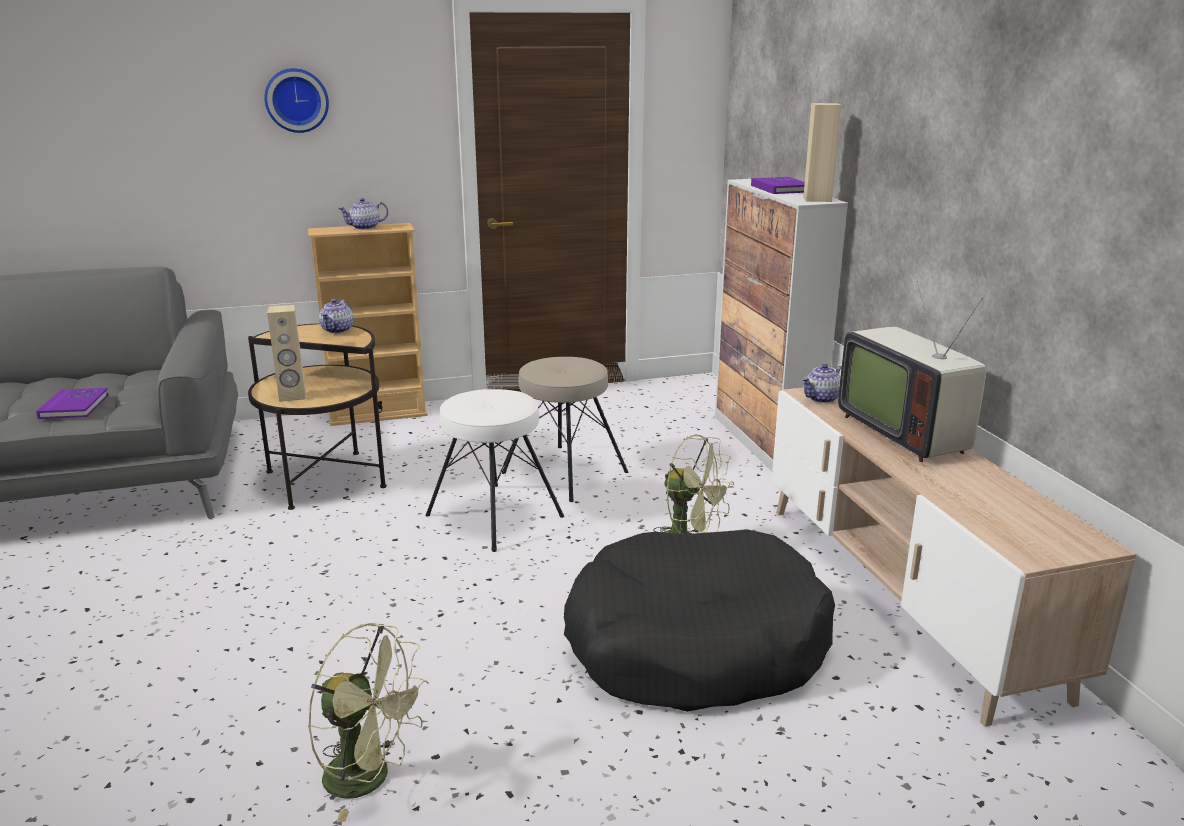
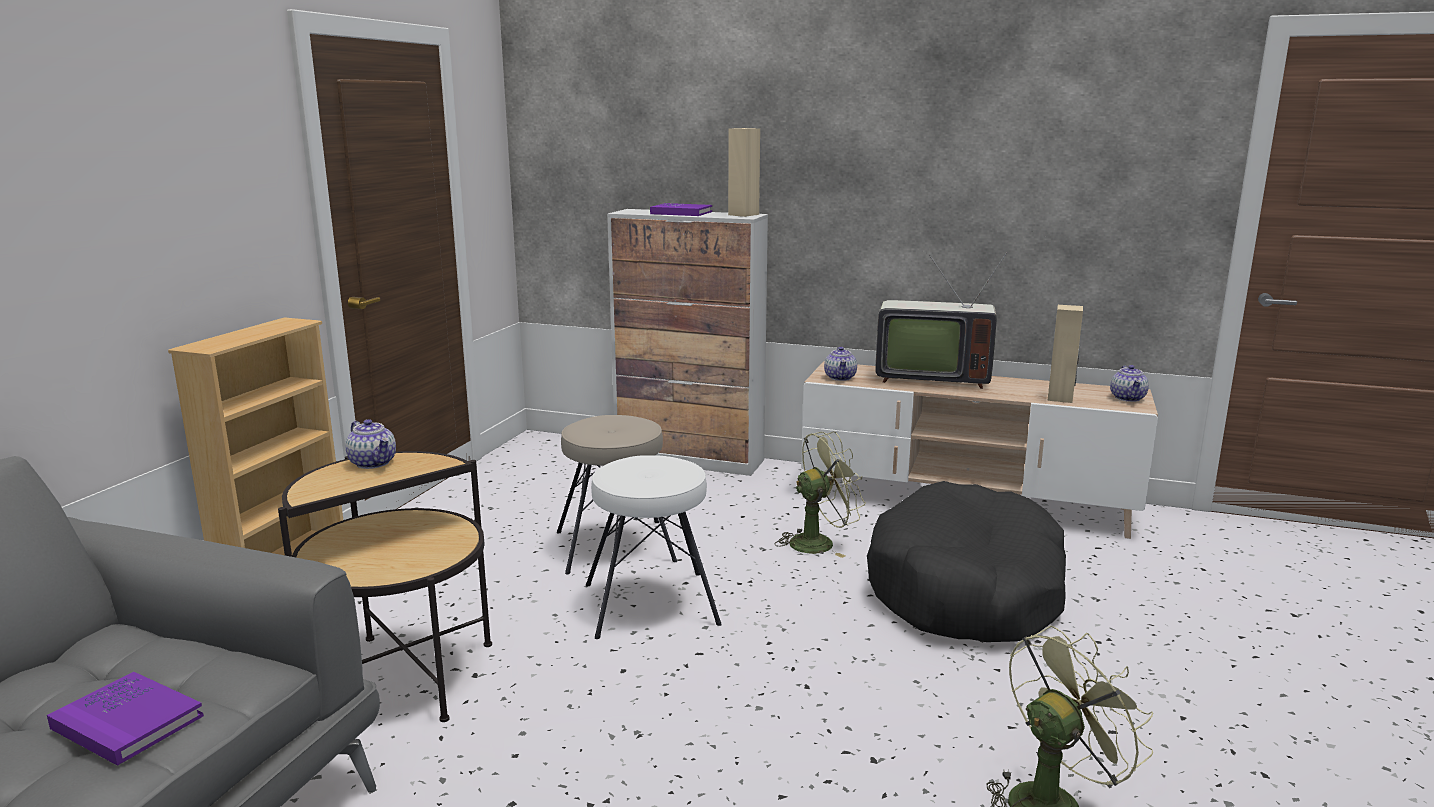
camera: 55 degrees left, 5 degrees down
wall clock [264,68,329,133] -> none
beige speaker [267,305,306,402] -> beige speaker moved to [1047,305,1083,403]
teapot [338,198,388,230] -> teapot moved to [1110,365,1149,402]

